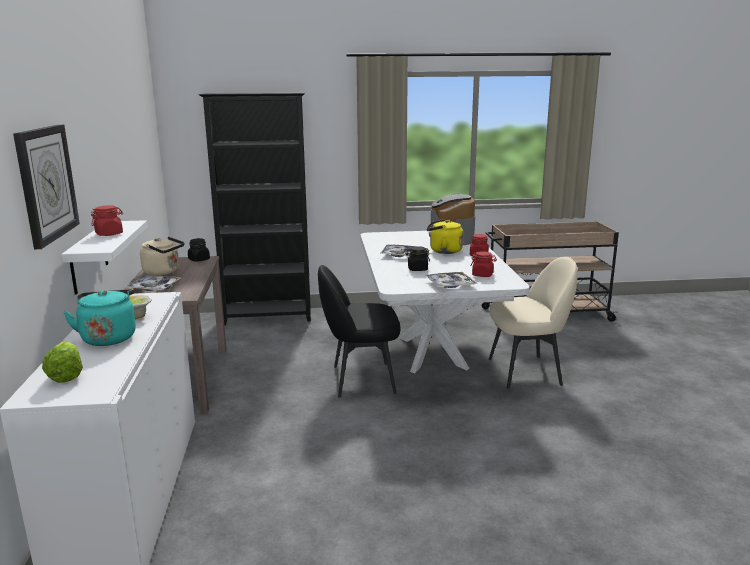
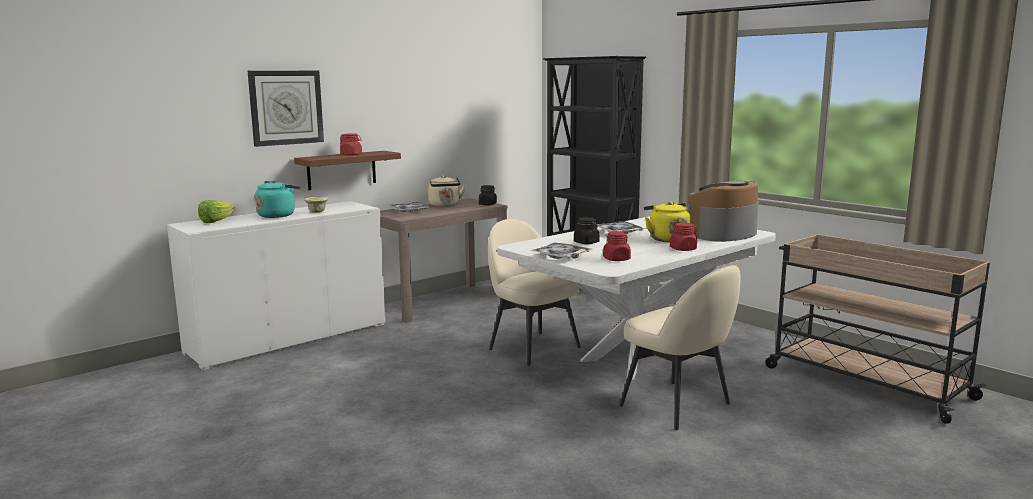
camera: 55 degrees right, 5 degrees down
white shelf [61,220,148,295] -> brown shelf [294,151,401,190]
black chair [318,265,400,398] -> beige chair [488,219,581,366]

